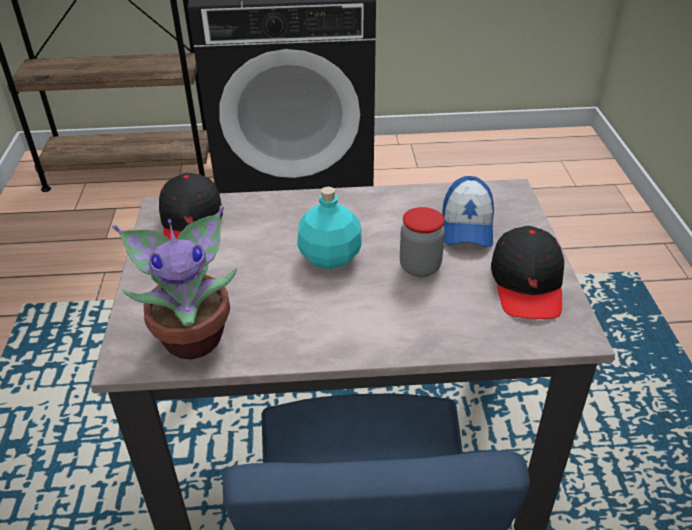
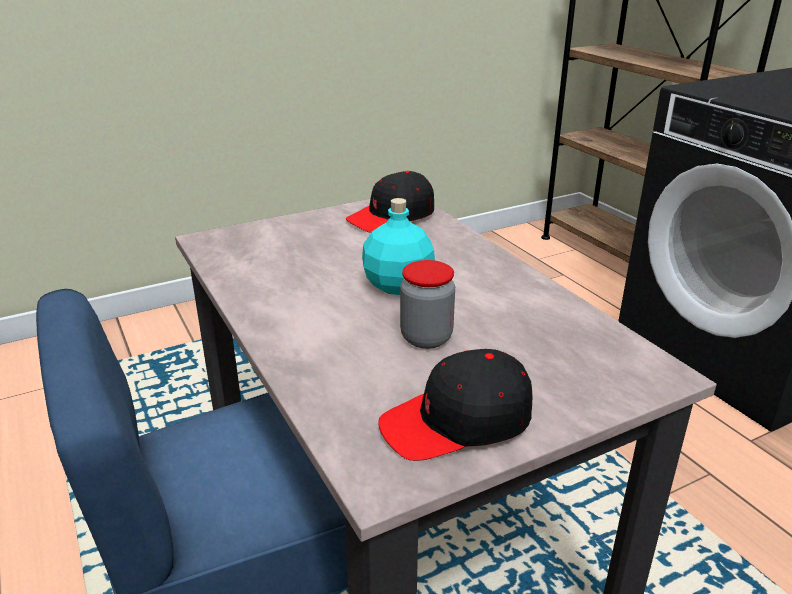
camera: 65 degrees right, 10 degrees down
potted plant [112,206,237,359] -> none
cap [442,176,494,247] -> none

